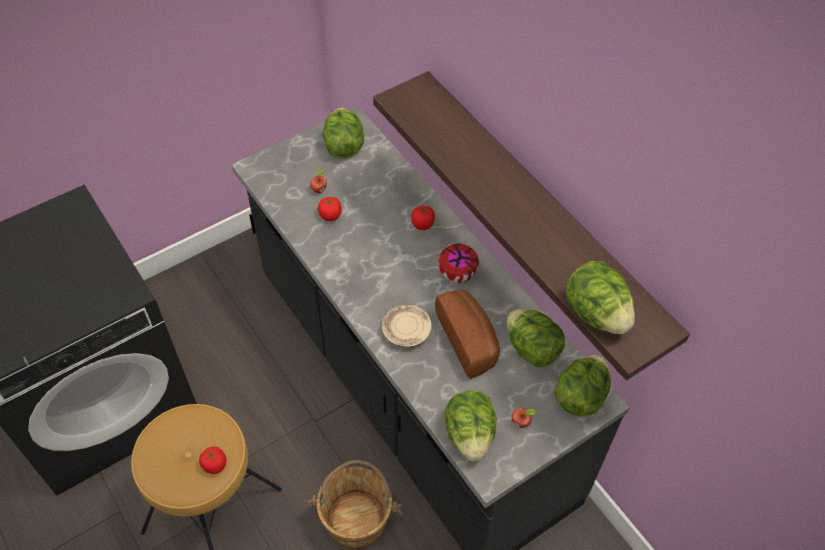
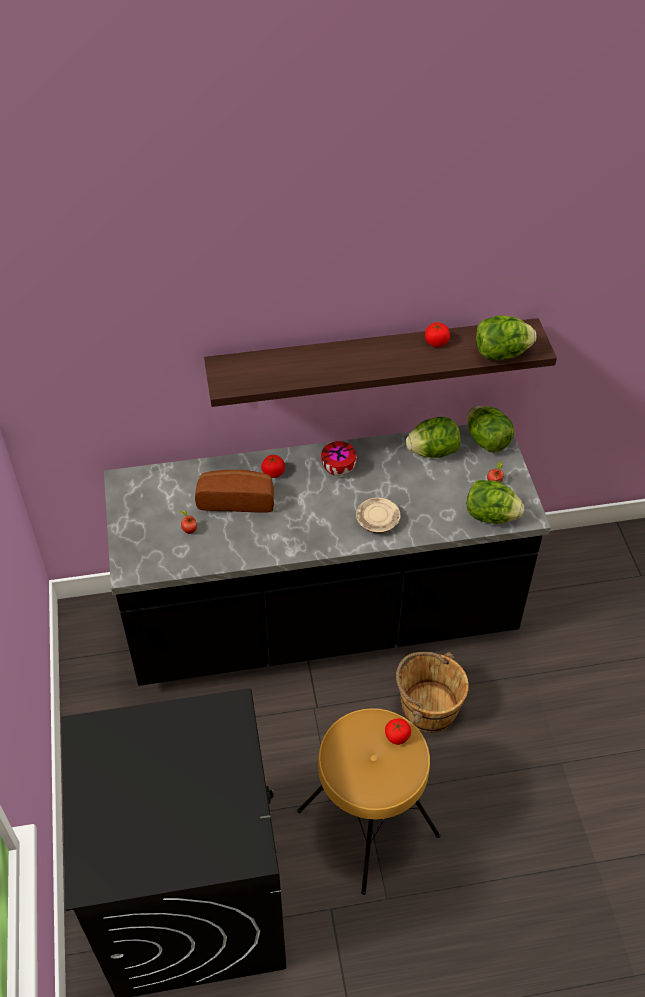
camera: 65 degrees left, 5 degrees down
tomato [318,197,342,221] -> tomato moved to [425,322,450,347]
lettuce [322,108,364,158] -> none
bread [435,290,500,379] -> bread moved to [195,470,274,513]

